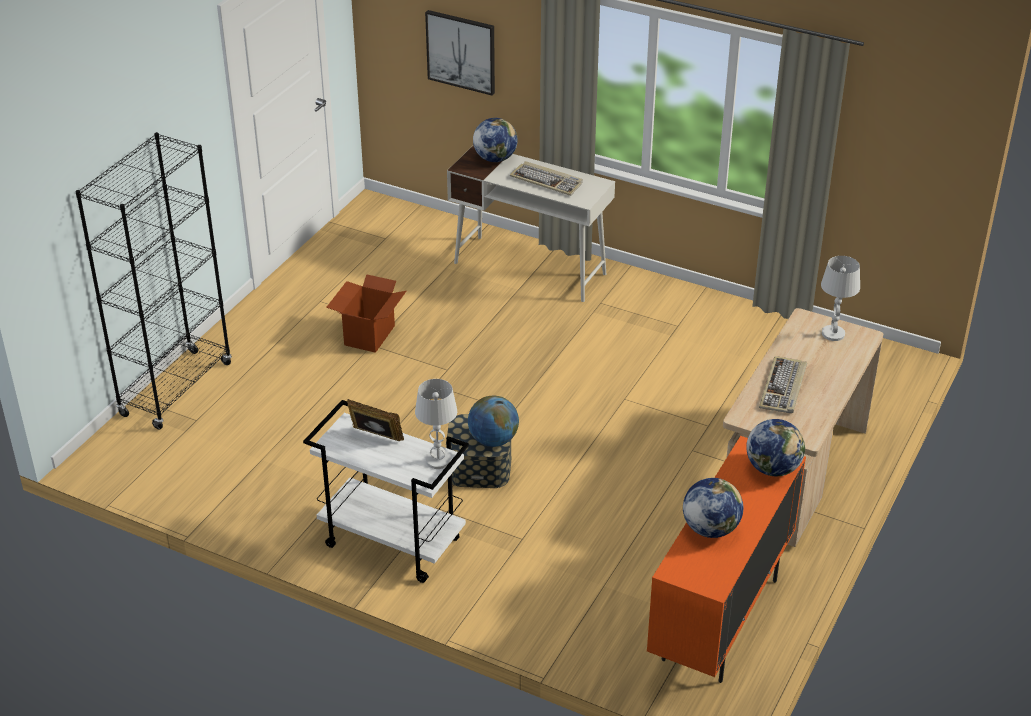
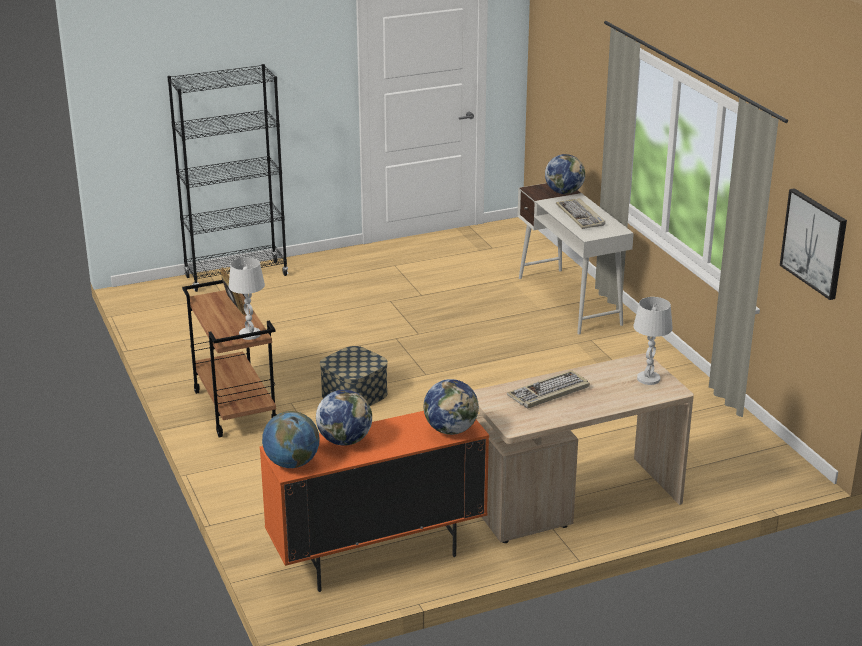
camera: 40 degrees right, 10 degrees down
white cart [303,400,469,583] -> brown cart [182,280,277,438]
cardboard box [326,274,406,353] -> none
picture [425,10,495,95] -> picture moved to [780,188,847,300]
globe [468,396,519,447] -> globe moved to [262,411,319,468]

